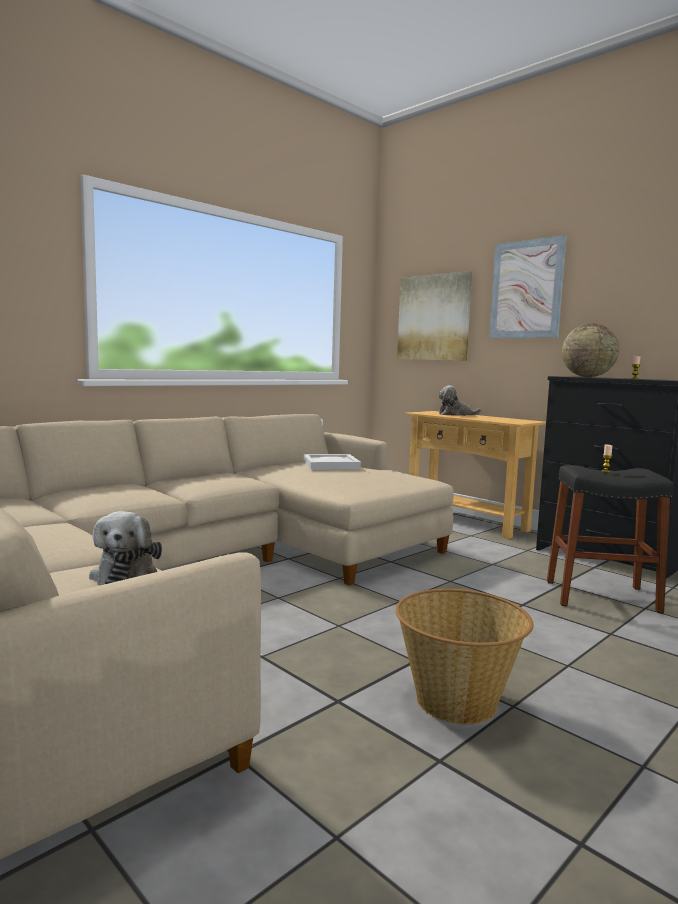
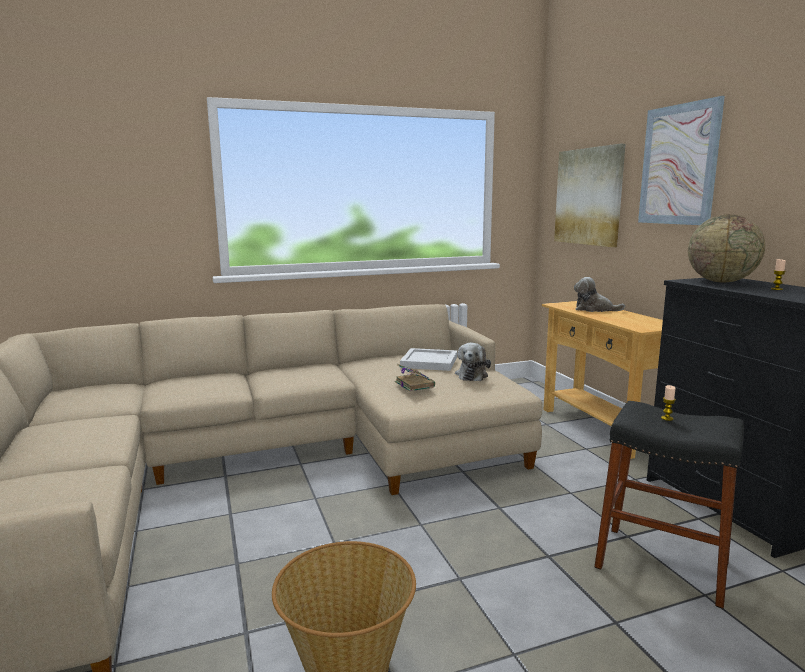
camera: 25 degrees right, 5 degrees up
plush toy [89,511,162,586] -> plush toy moved to [455,343,491,381]
none -> book [395,364,435,392]

